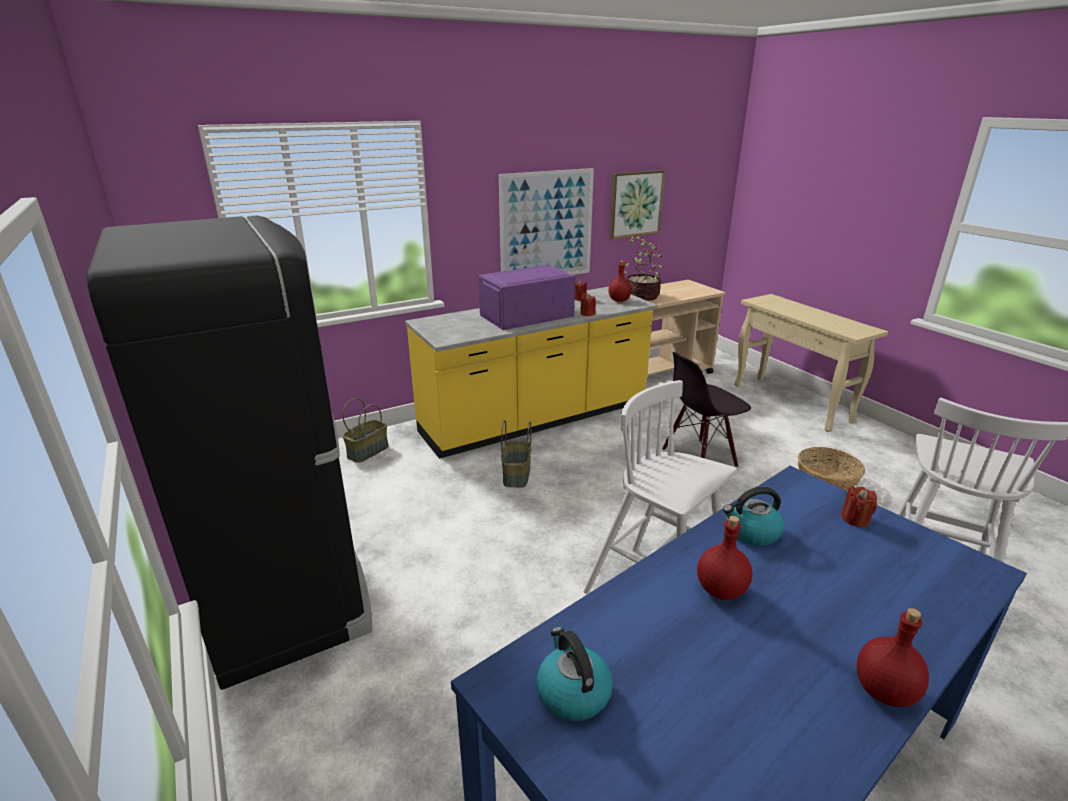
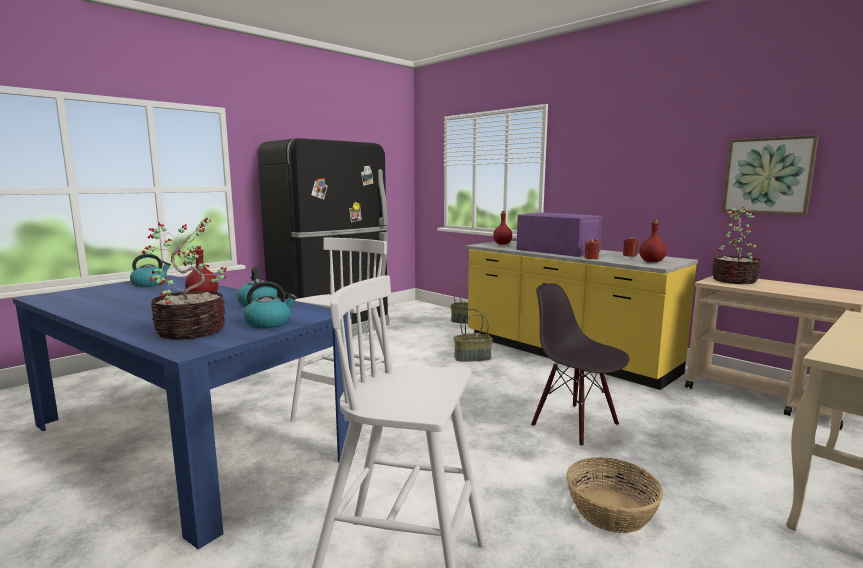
camera: 75 degrees right, 15 degrees down
picture [499,168,594,275] -> none
red candle [841,486,877,527] -> kettle [244,281,297,328]
red bottle [857,608,929,707] -> red bottle moved to [493,211,512,244]
none -> potted plant [139,218,227,340]

